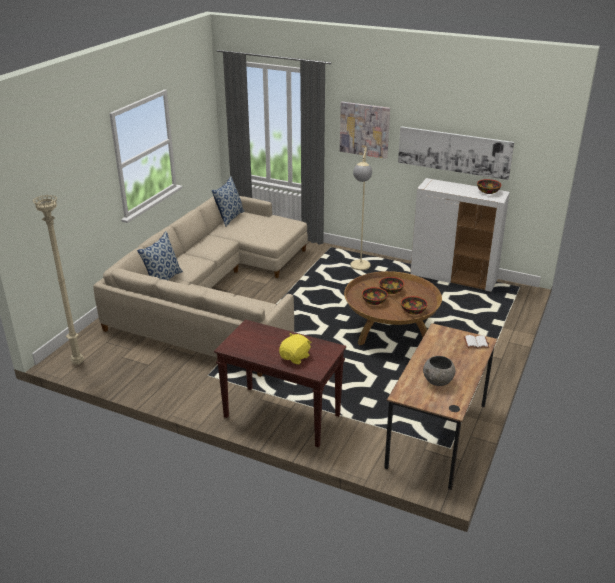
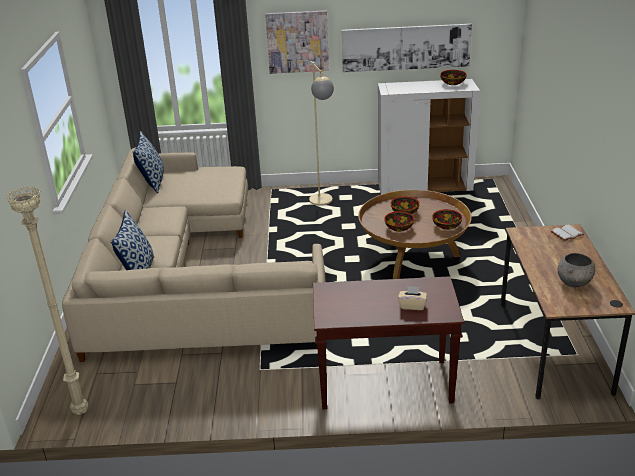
camera: 25 degrees left, 0 degrees up
yellow plush toy [279,333,312,365] -> beige tissue box [398,286,427,310]

